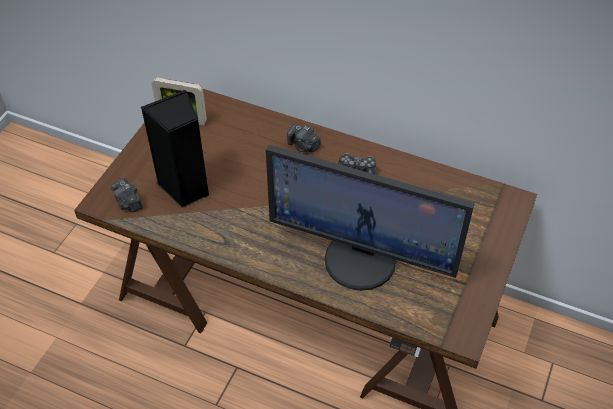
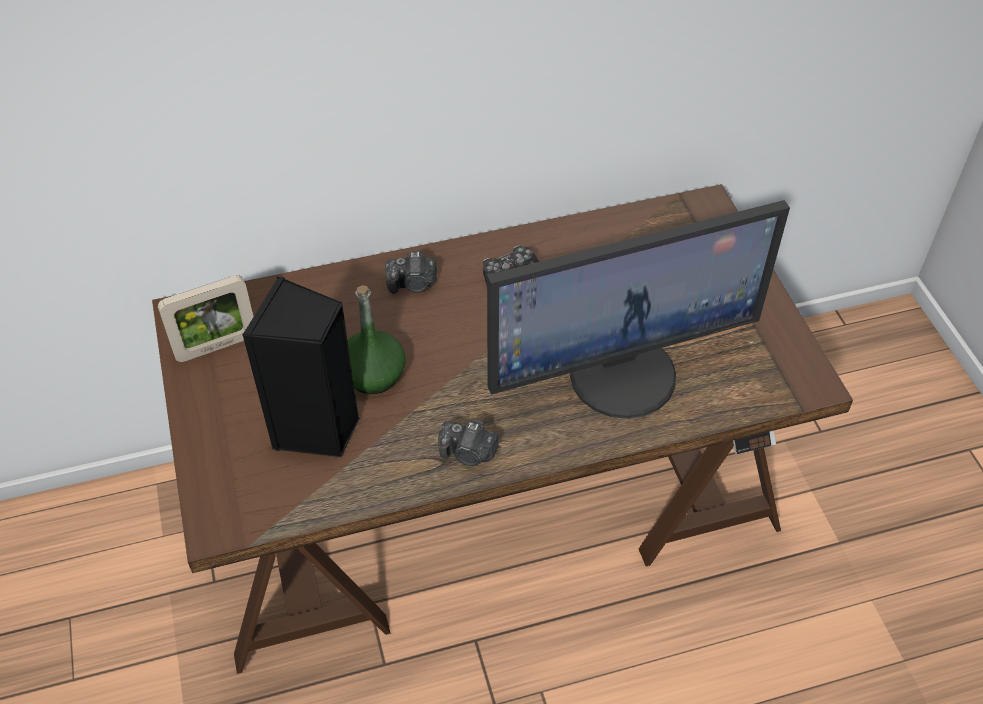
camera: 40 degrees left, 0 degrees up
camera [111,178,143,212] -> camera moved to [438,419,498,466]
none -> green bottle [347,285,405,394]

